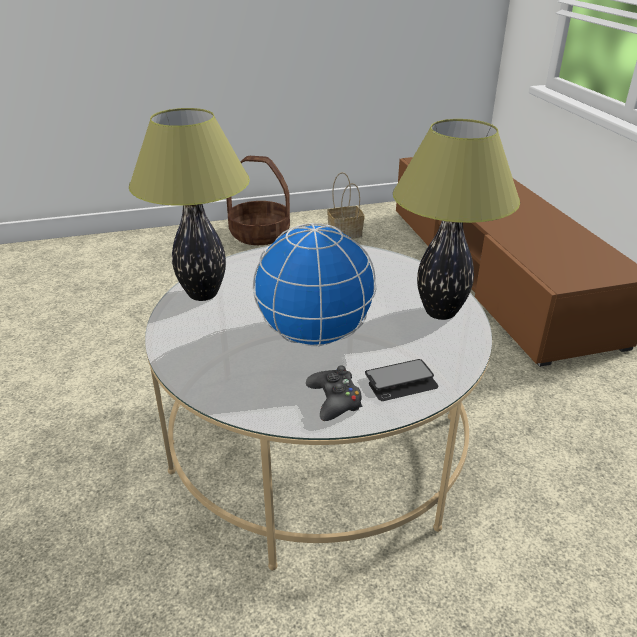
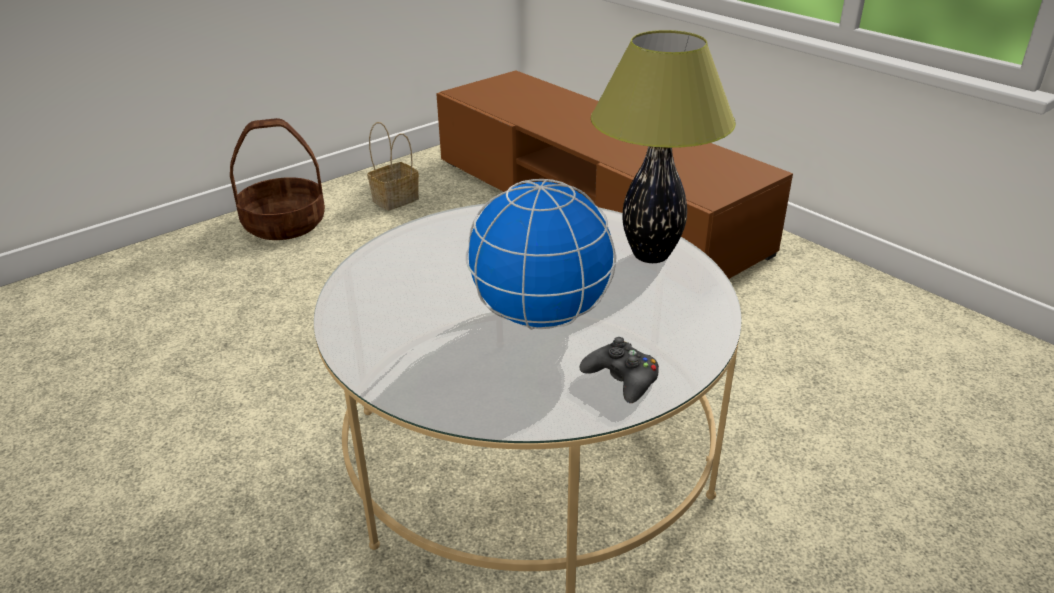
camera: 25 degrees left, 0 degrees up
table lamp [129,108,250,301] -> none
phone [365,359,438,401] -> none

